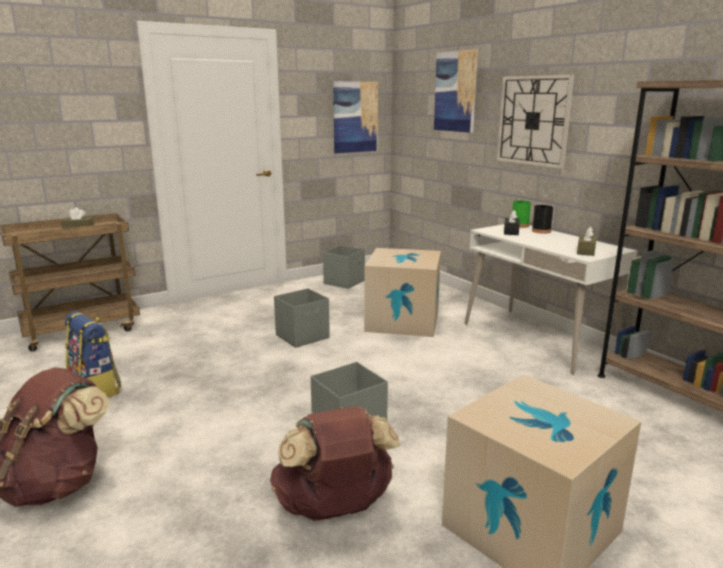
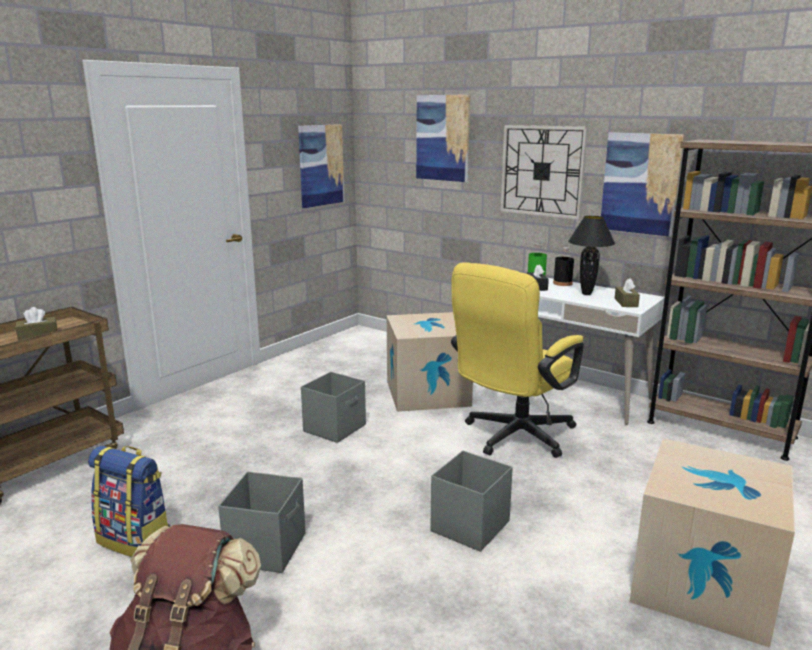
camera: 20 degrees left, 0 degrees up
brown backpack [270,406,400,521] -> none
grey storage box [323,245,365,289] -> grey storage box moved to [218,471,306,573]
none -> yellow office chair [451,262,584,458]
none -> black table lamp [568,216,615,295]
none -> picture [601,132,685,237]

